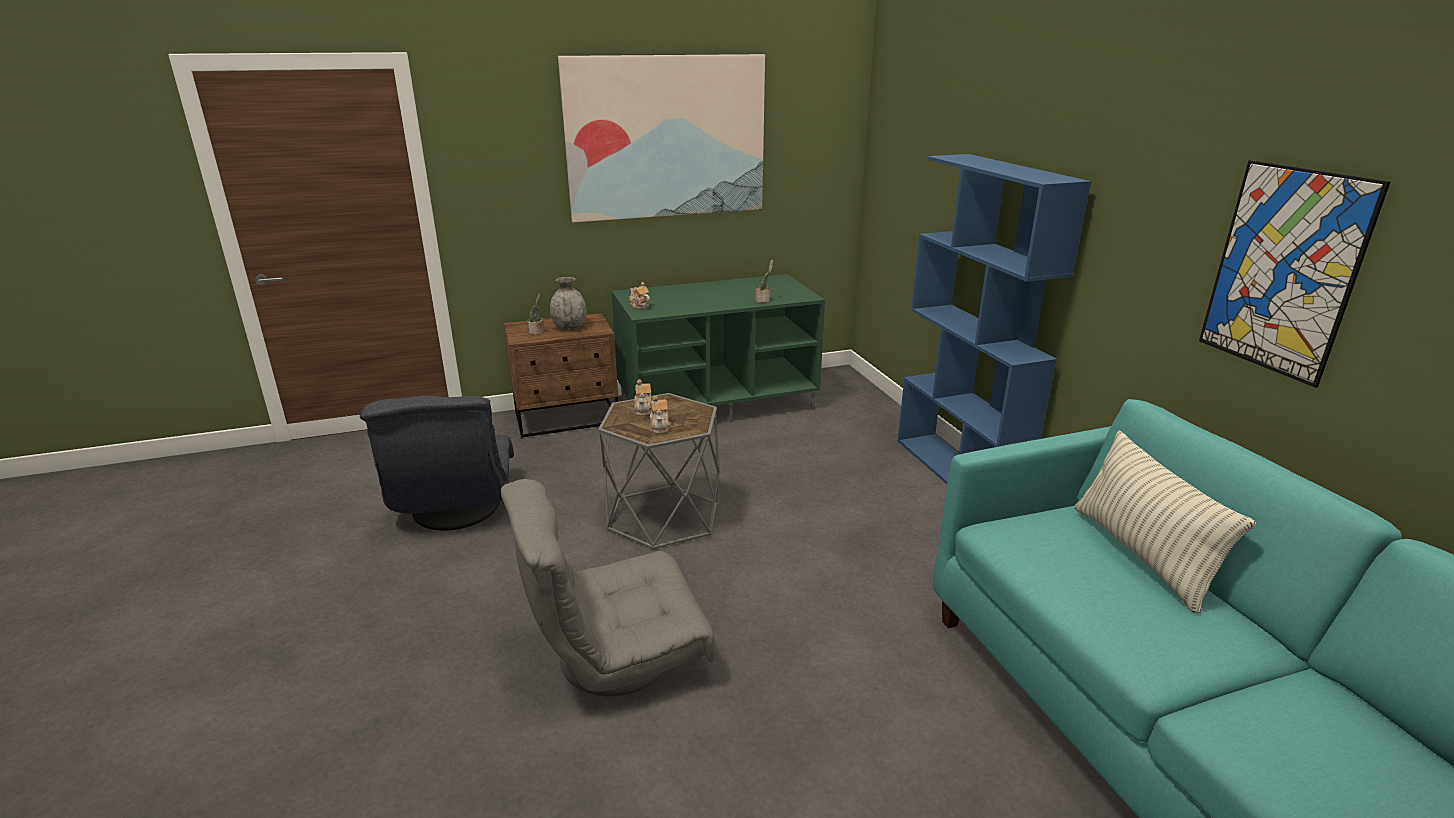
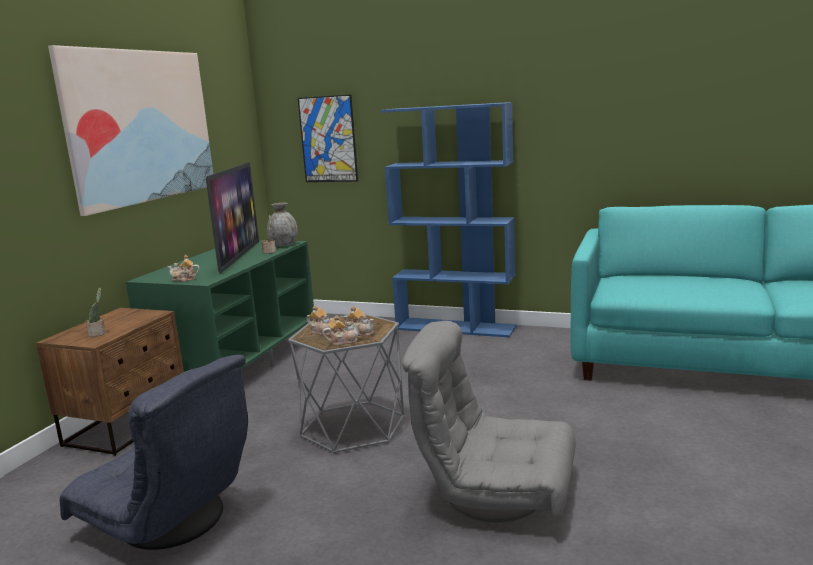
camera: 50 degrees left, 10 degrees down
grey armchair [501,479,716,697] -> grey armchair turned 90 degrees clockwise [402,321,576,523]
grey vase [550,277,587,330] -> grey vase moved to [267,203,298,246]
pillow [1074,430,1256,614] -> none
picture [1199,160,1391,388] -> picture moved to [298,95,358,182]
none -> television [206,162,259,274]
none -> teapot [322,315,360,346]

